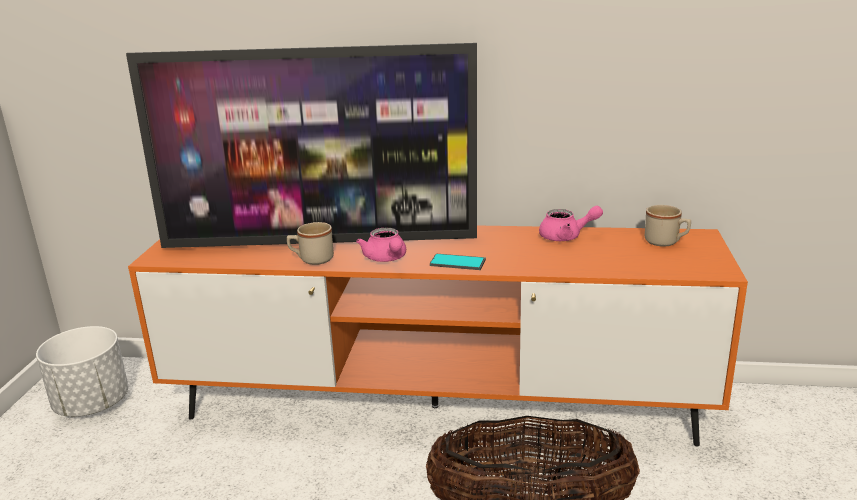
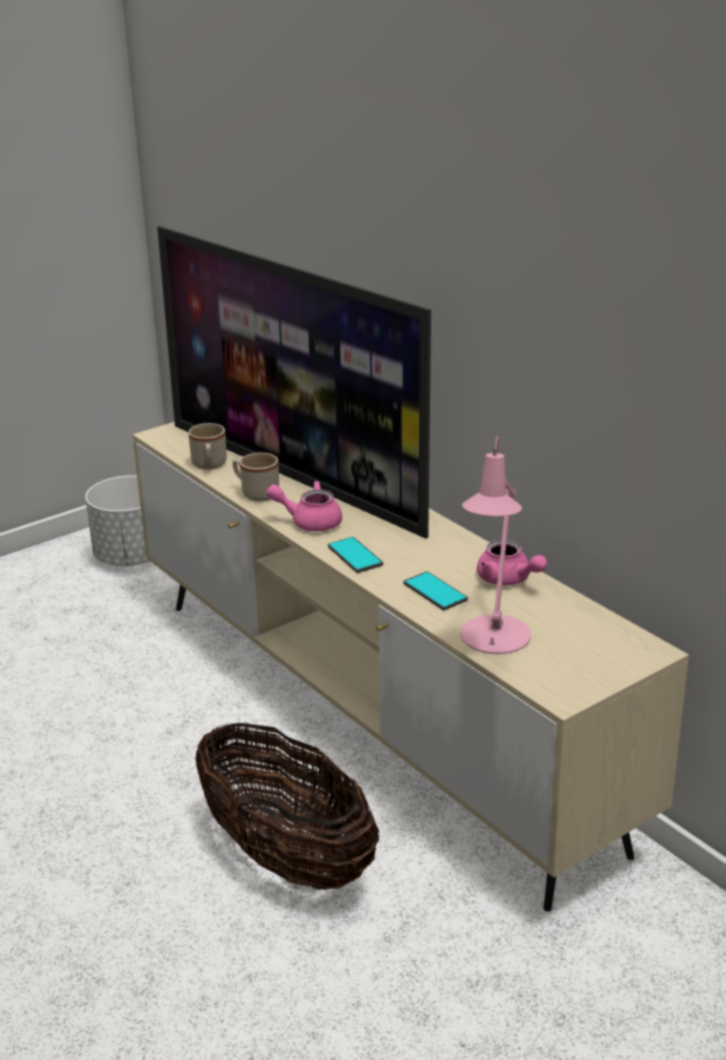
camera: 45 degrees right, 5 degrees up
orange tv stand [128,225,748,447] -> beige tv stand [132,422,689,912]
pink teapot [356,228,406,262] -> pink teapot turned 75 degrees clockwise [266,481,342,531]
beige mug [645,205,691,246] -> beige mug moved to [188,423,227,470]
none -> phone [403,571,468,610]
none -> pink table lamp [461,436,531,654]

